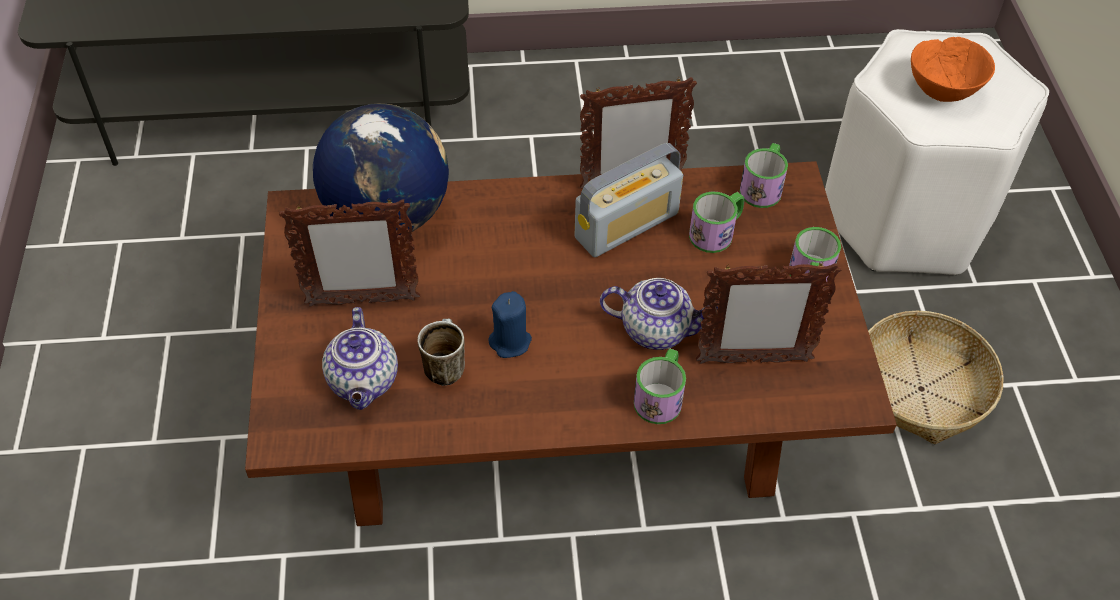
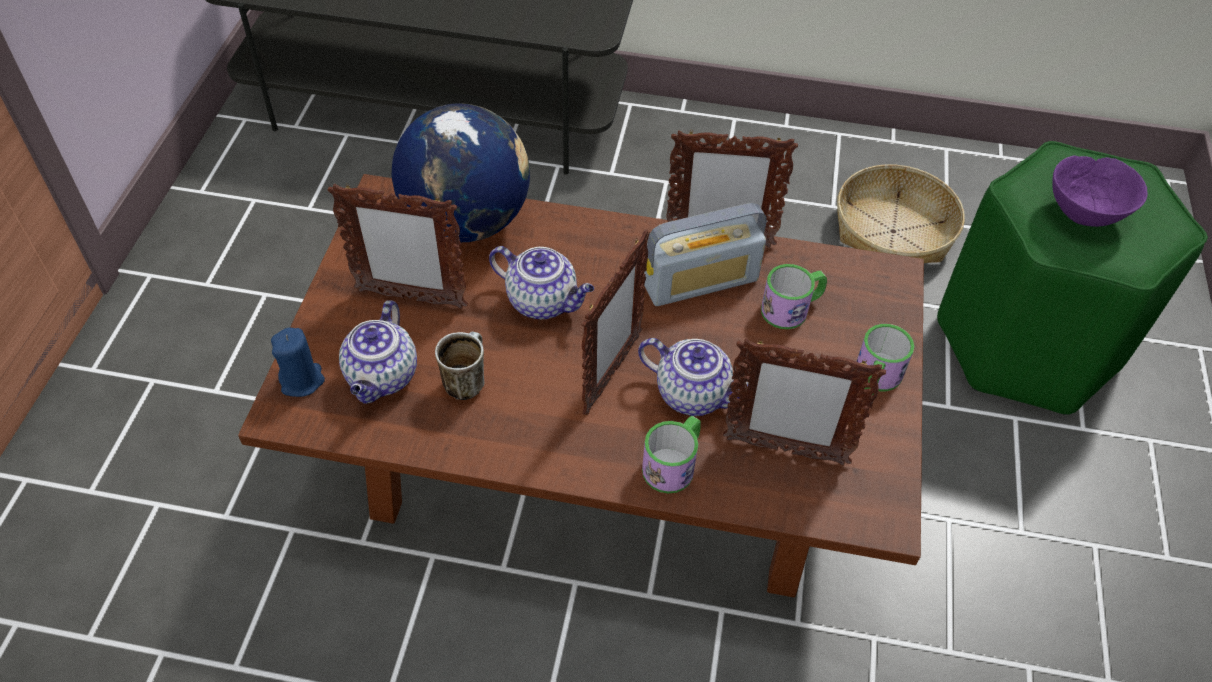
camera: 15 degrees right, 0 degrees up
blue candle [488,291,532,358] -> blue candle moved to [271,328,325,397]
mug [740,143,788,208] -> none
white stool [825,29,1049,275] -> green stool [937,141,1208,415]
basket [868,311,1004,444] -> basket moved to [837,164,965,263]
orange bowl [911,37,995,102] -> purple bowl [1052,155,1148,227]
none -> teapot [489,246,594,319]
none -> picture frame [582,230,650,415]

